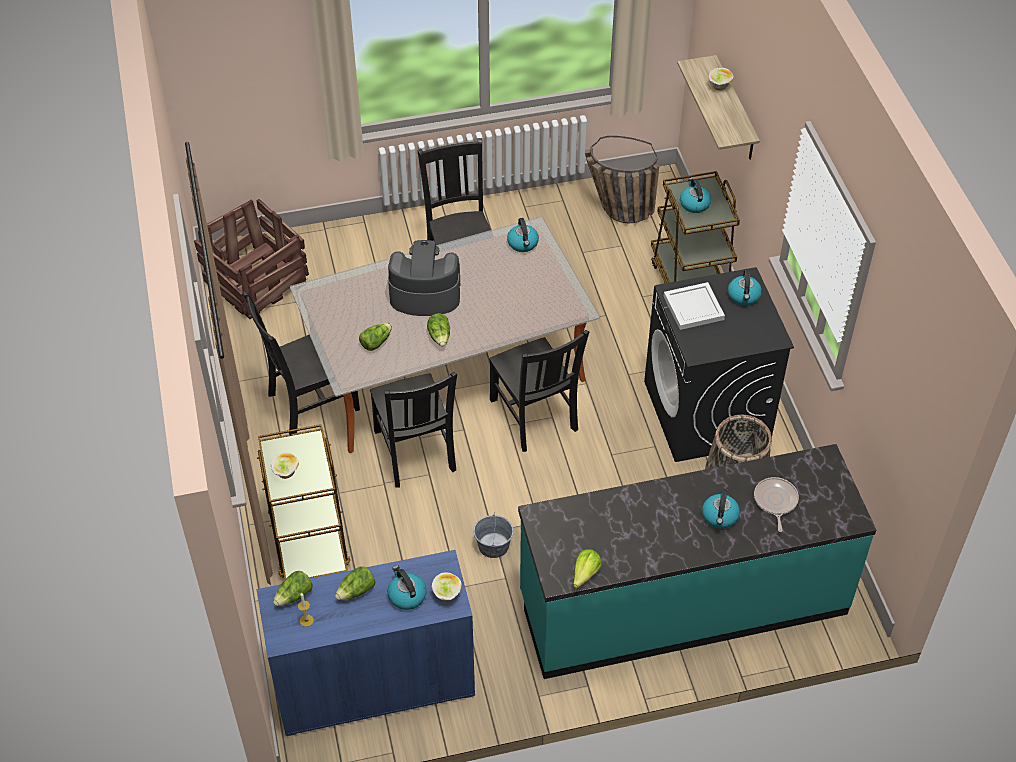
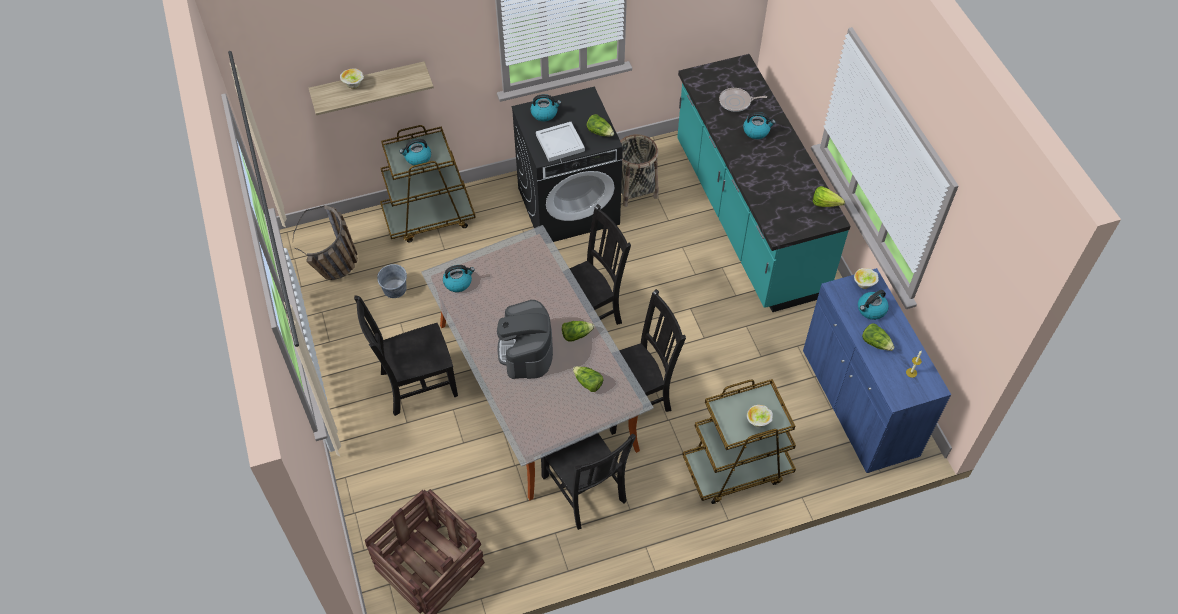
camera: 95 degrees left, 5 degrees up
lettuce [273,571,313,606] -> lettuce moved to [587,114,614,137]
grey bucket [473,514,514,558] -> grey bucket moved to [377,264,407,298]

